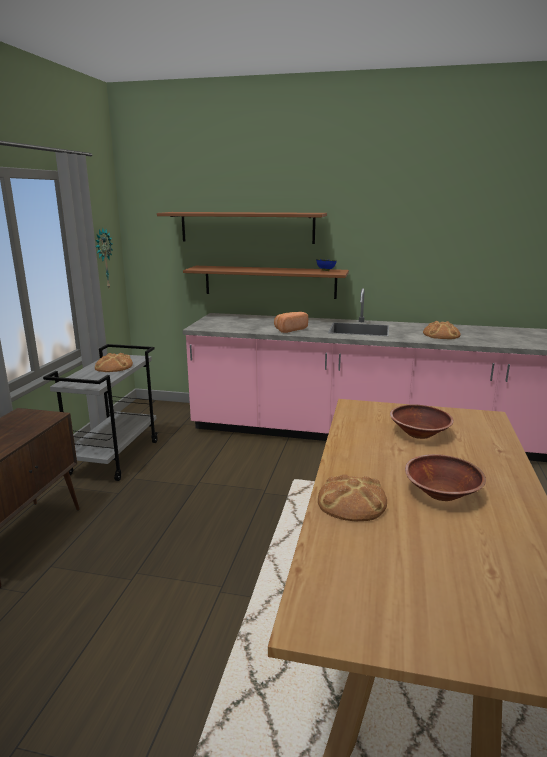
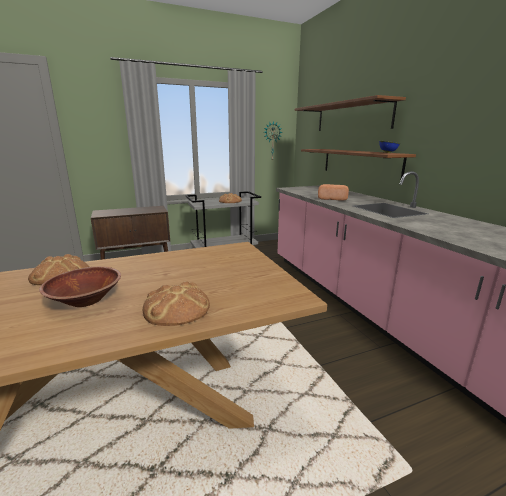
camera: 55 degrees right, 0 degrees up
brown bowl [390,404,454,439] -> none
bread [423,321,461,339] -> bread moved to [143,281,210,326]

